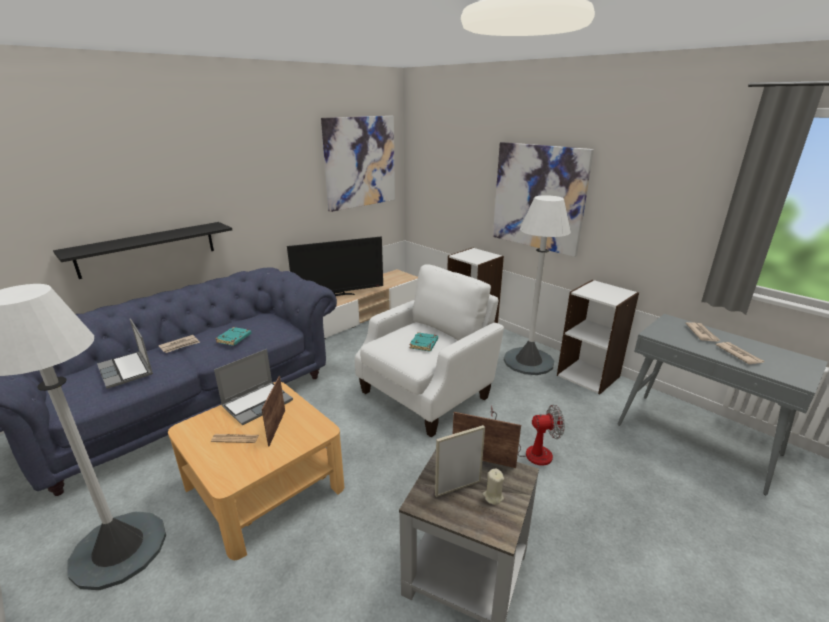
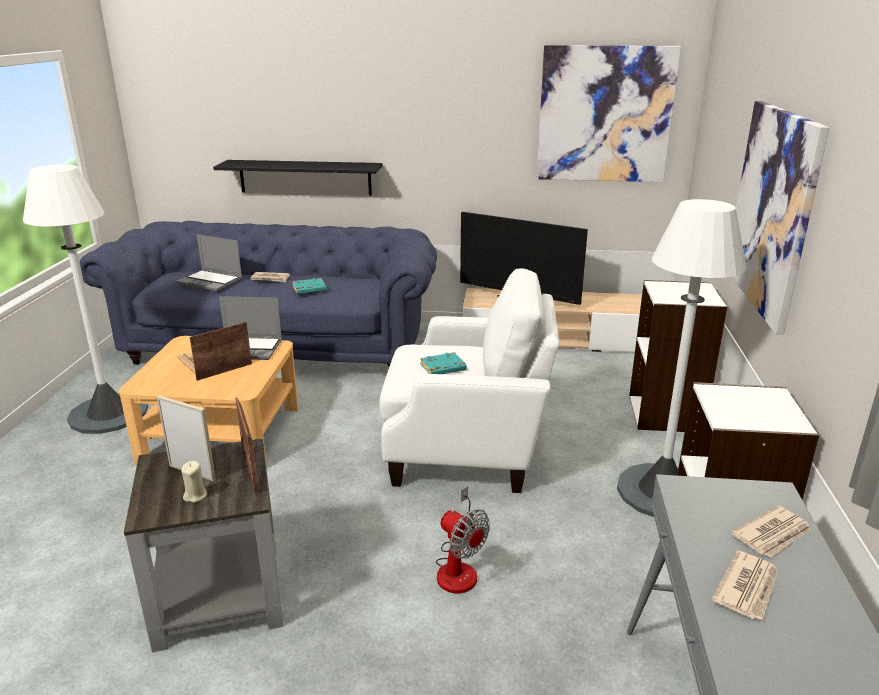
camera: 50 degrees right, 0 degrees up
laptop [97,319,153,389] -> laptop turned 75 degrees counterclockwise [176,234,242,292]

